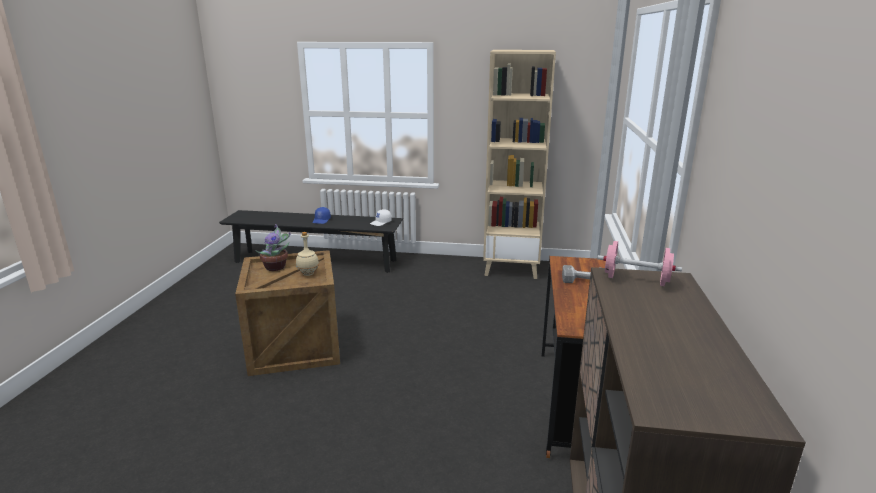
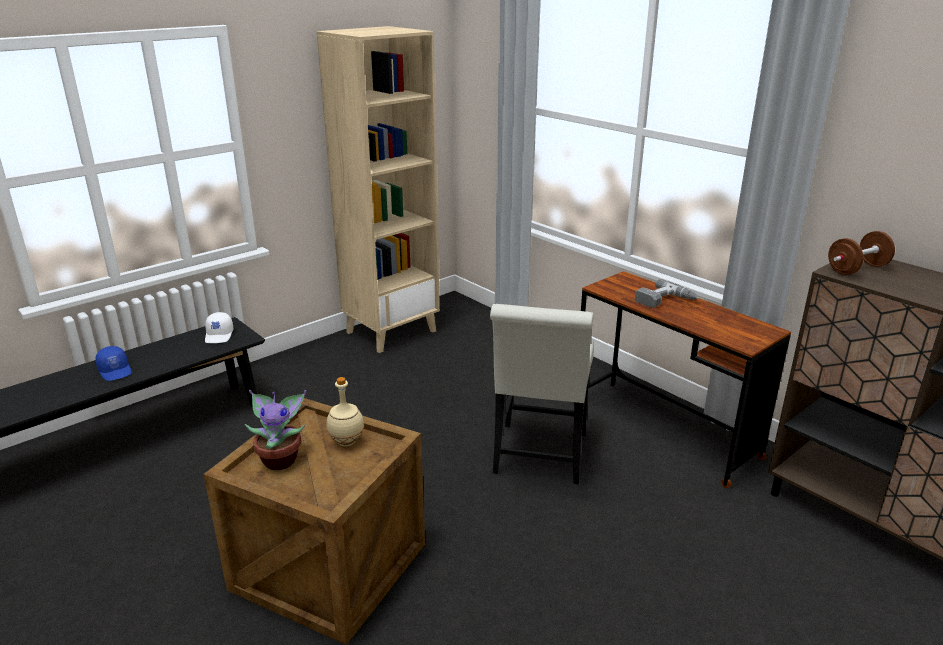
camera: 50 degrees left, 5 degrees up
pink dumbbell [597,241,682,286] -> brown dumbbell [828,231,895,275]
none -> white chair [490,304,594,484]

